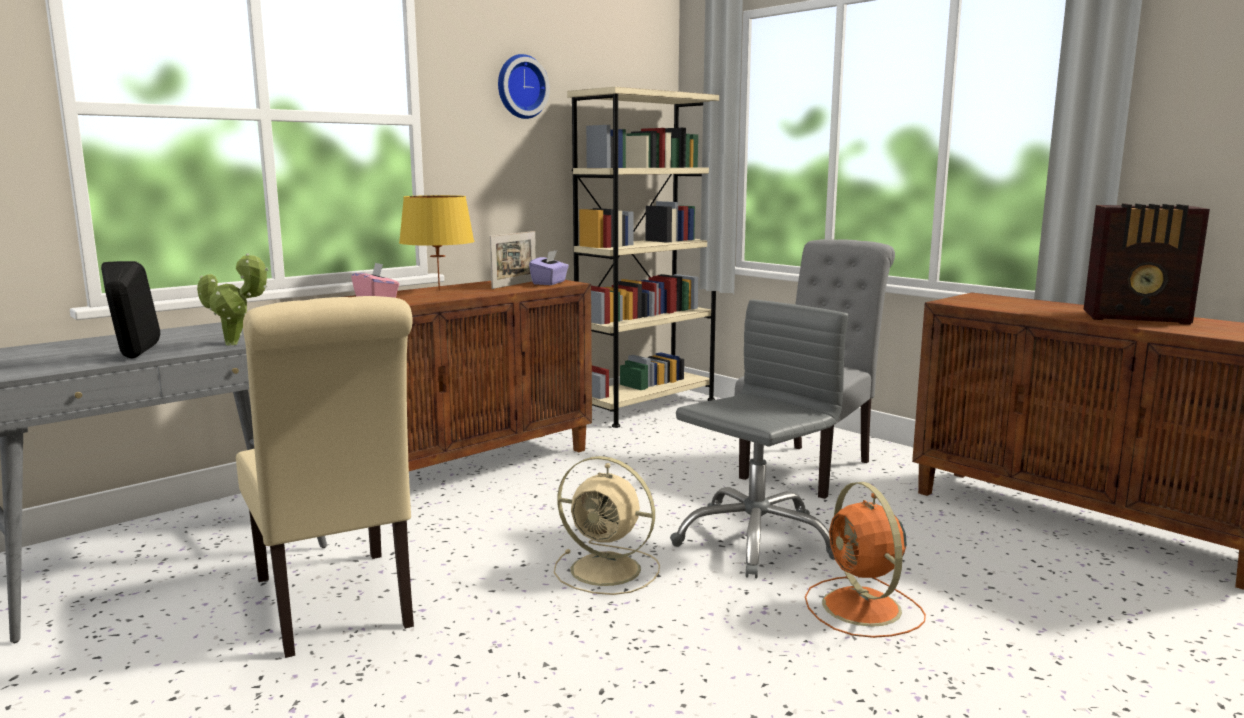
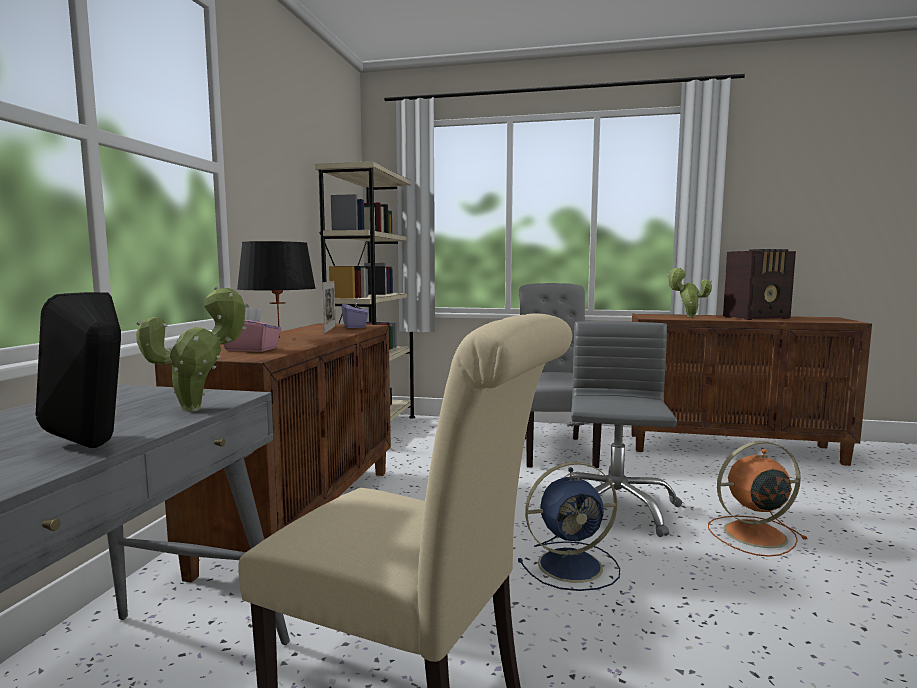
camera: 35 degrees left, 5 degrees down
yellow table lamp [399,195,475,291] -> black table lamp [237,241,316,338]
wall clock [498,54,550,119] -> none
beige fan [554,456,660,595] -> blue fan [518,462,620,591]
orange fan [805,482,926,638] -> orange fan turned 135 degrees clockwise [708,441,808,557]
none -> potted plant [667,267,712,317]

